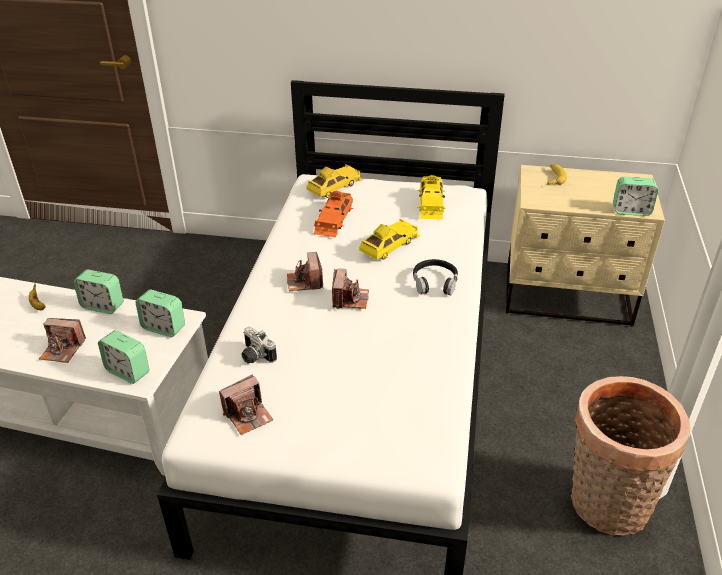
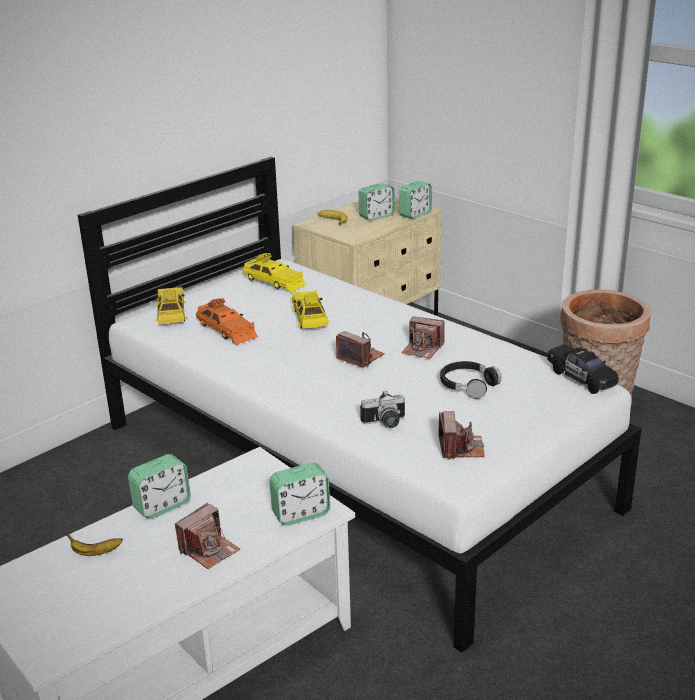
camera: 55 degrees left, 10 degrees down
alarm clock [135,290,185,337] -> alarm clock moved to [358,183,395,221]
camera [287,252,323,291] -> camera moved to [401,316,445,359]
black headphones [413,259,458,295] -> black headphones moved to [440,361,502,399]
none -> black toy car [547,344,619,394]

